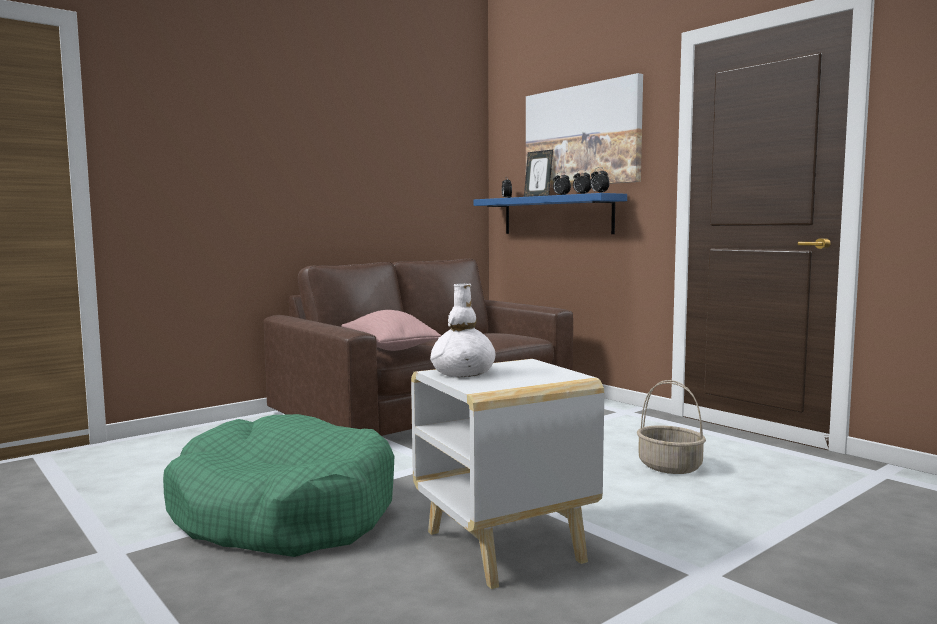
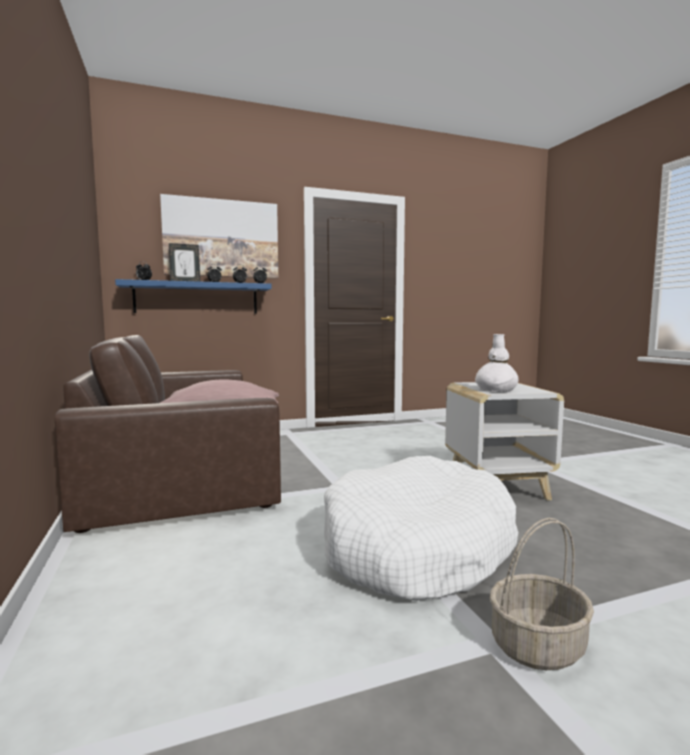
camera: 70 degrees left, 0 degrees up
green dog bed [163,414,394,557] -> white dog bed [324,456,518,601]
basket [637,380,706,474] -> basket moved to [490,518,594,670]

